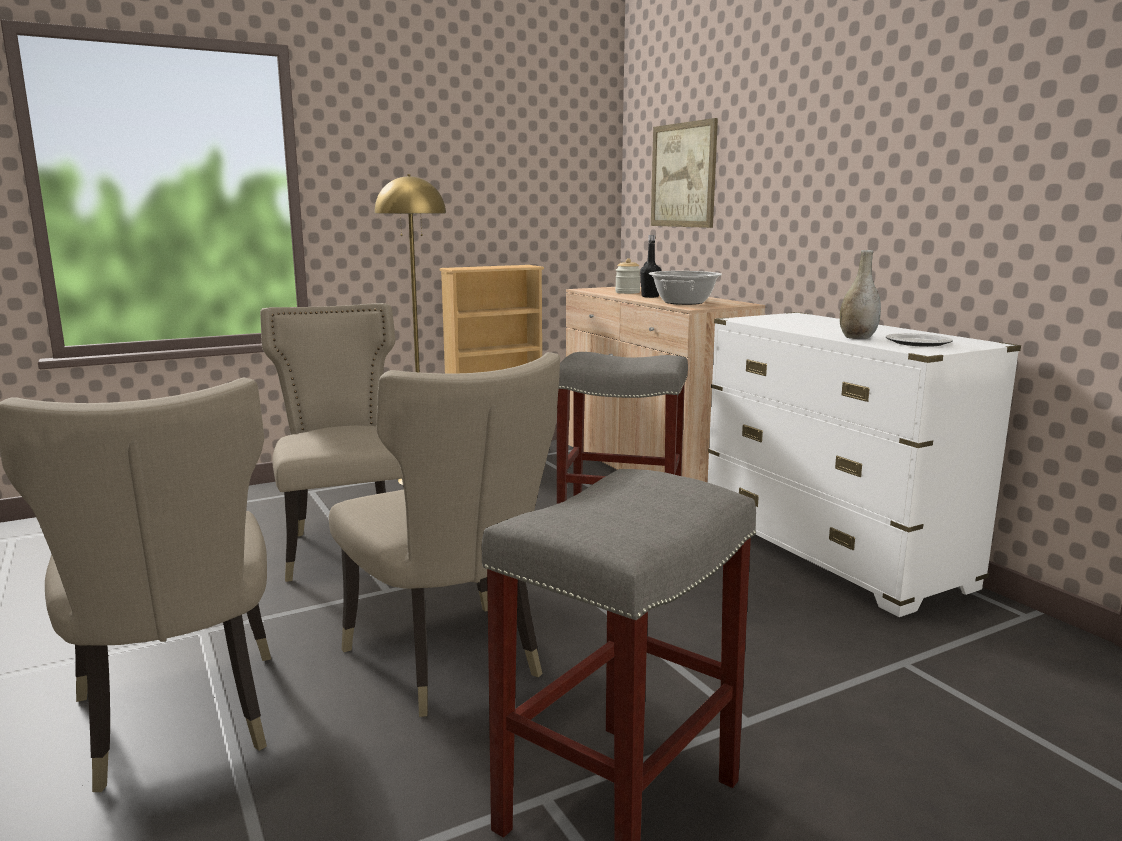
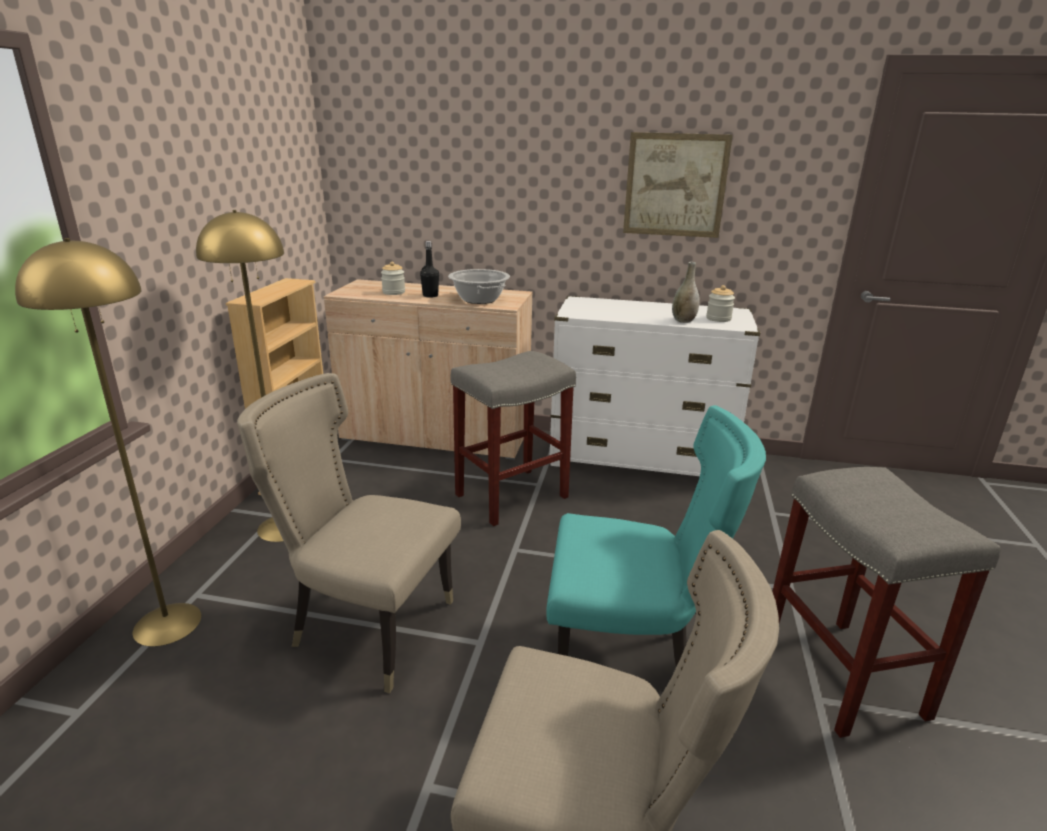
camera: 50 degrees left, 10 degrees up
beige chair [329,352,560,717] -> turquoise chair [546,405,766,667]
picture [651,118,718,228] -> picture moved to [623,132,733,238]
plate [886,333,953,347] -> jar [706,285,735,322]
none -> yellow floor lamp [15,238,202,646]

